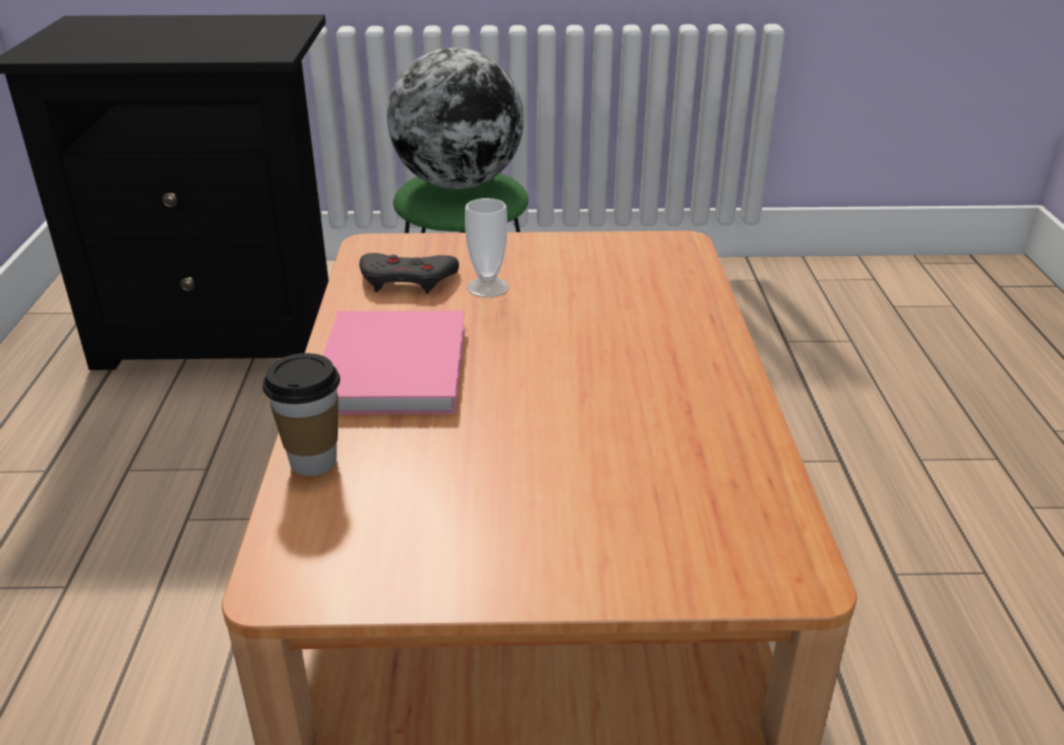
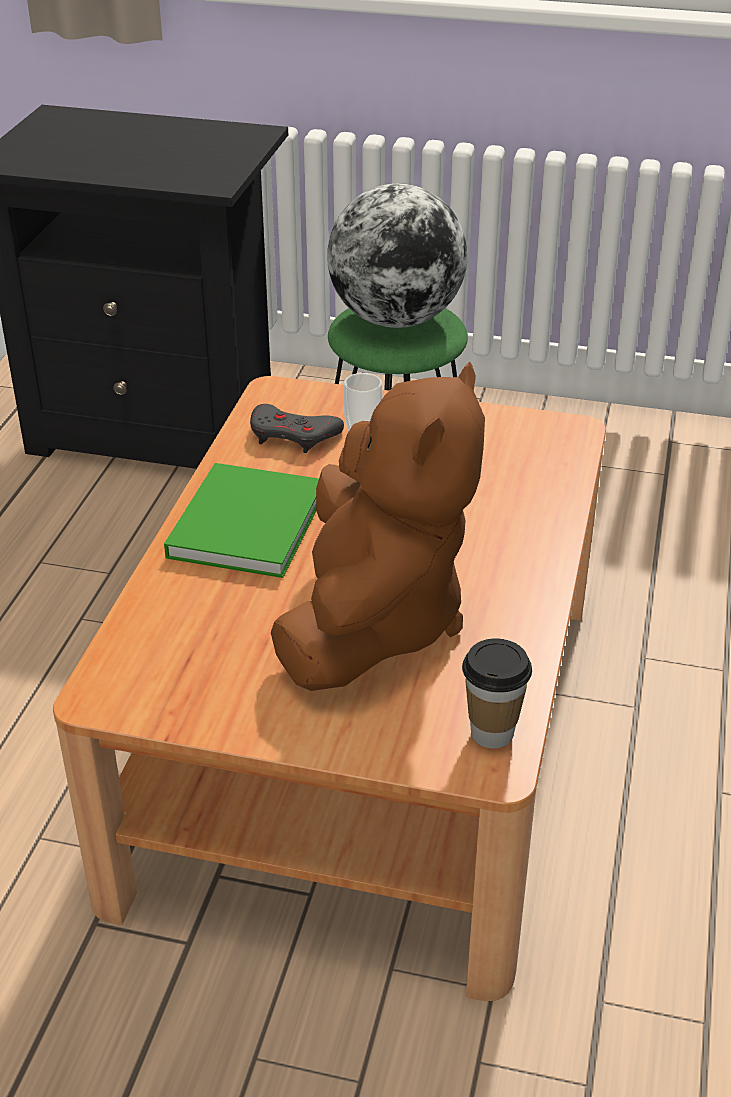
camera: 15 degrees right, 5 degrees up
cup [263,353,340,476] -> cup moved to [462,638,532,748]
pink book [323,311,465,414] -> green book [164,463,319,578]
none -> brown plush toy [271,362,485,691]

